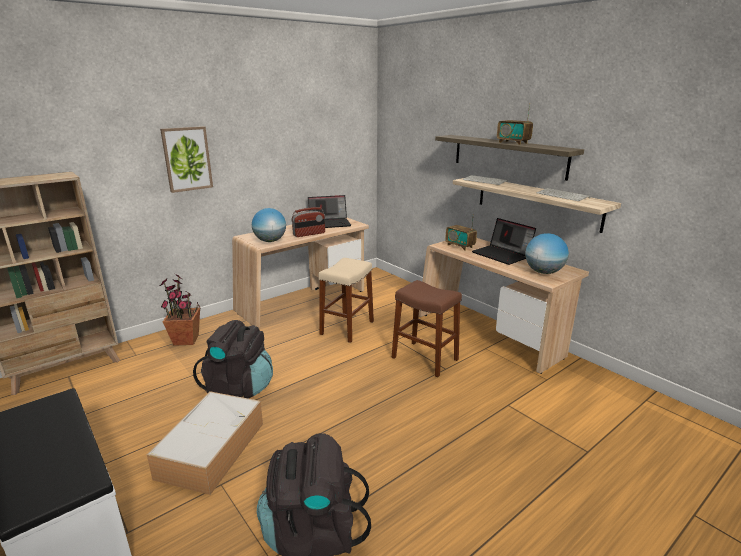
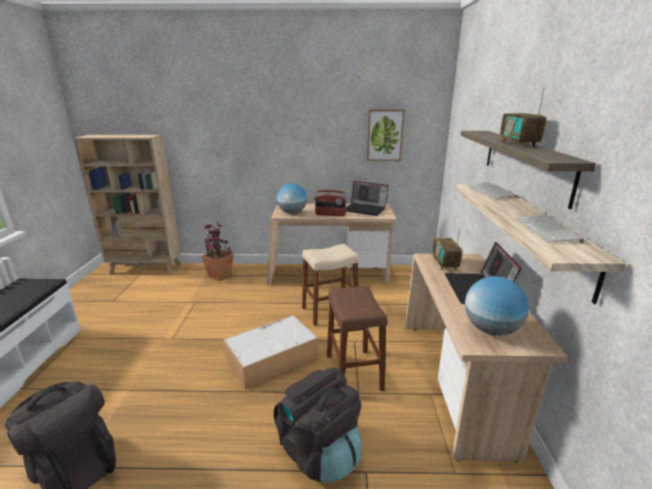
camera: 40 degrees right, 0 degrees up
storage box [147,391,263,495] -> storage box moved to [223,315,318,389]
picture [160,126,213,193] -> picture moved to [367,109,405,161]
black backpack [193,320,273,399] -> black backpack moved to [274,368,362,482]

